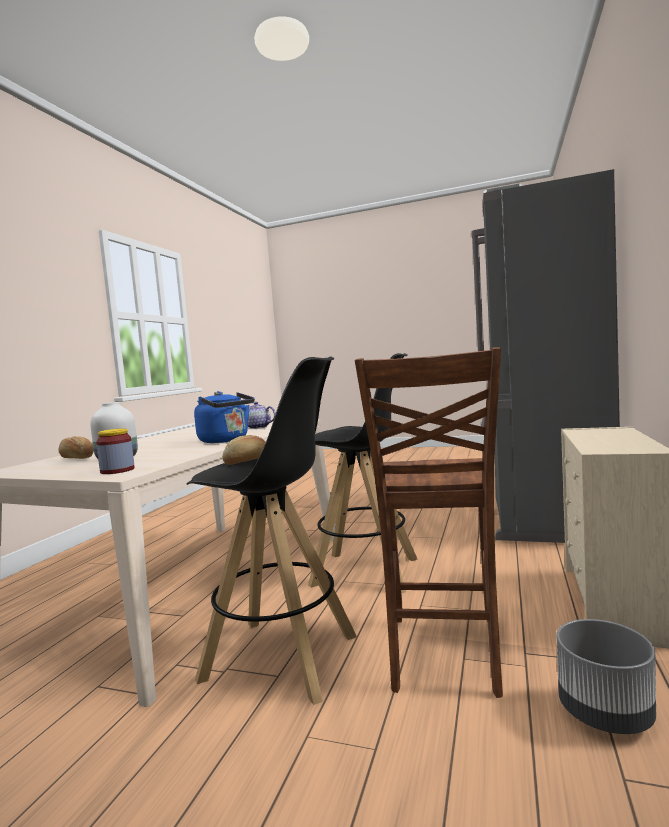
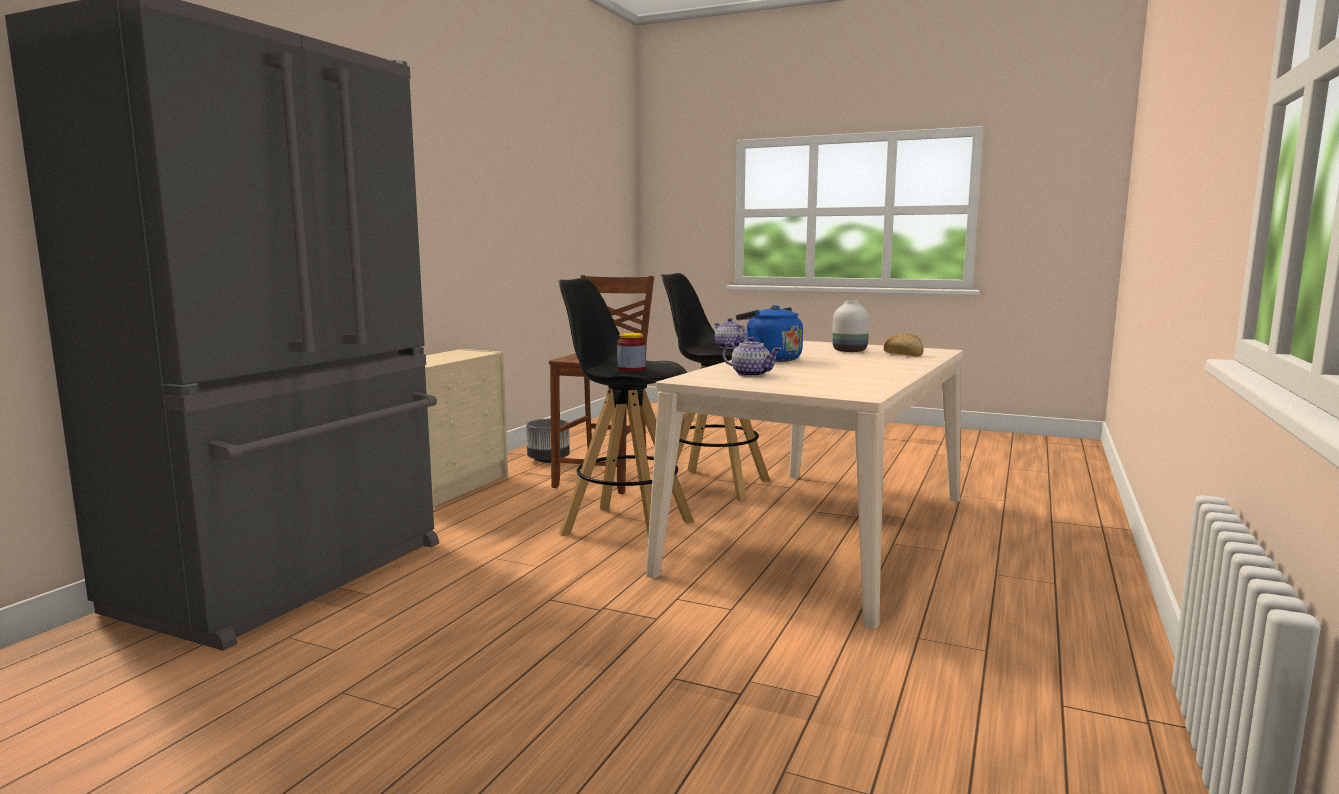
camera: 175 degrees left, 5 degrees up
jar [96,428,135,474] -> jar moved to [617,333,646,372]
bread [222,435,266,465] -> teapot [714,318,746,349]

